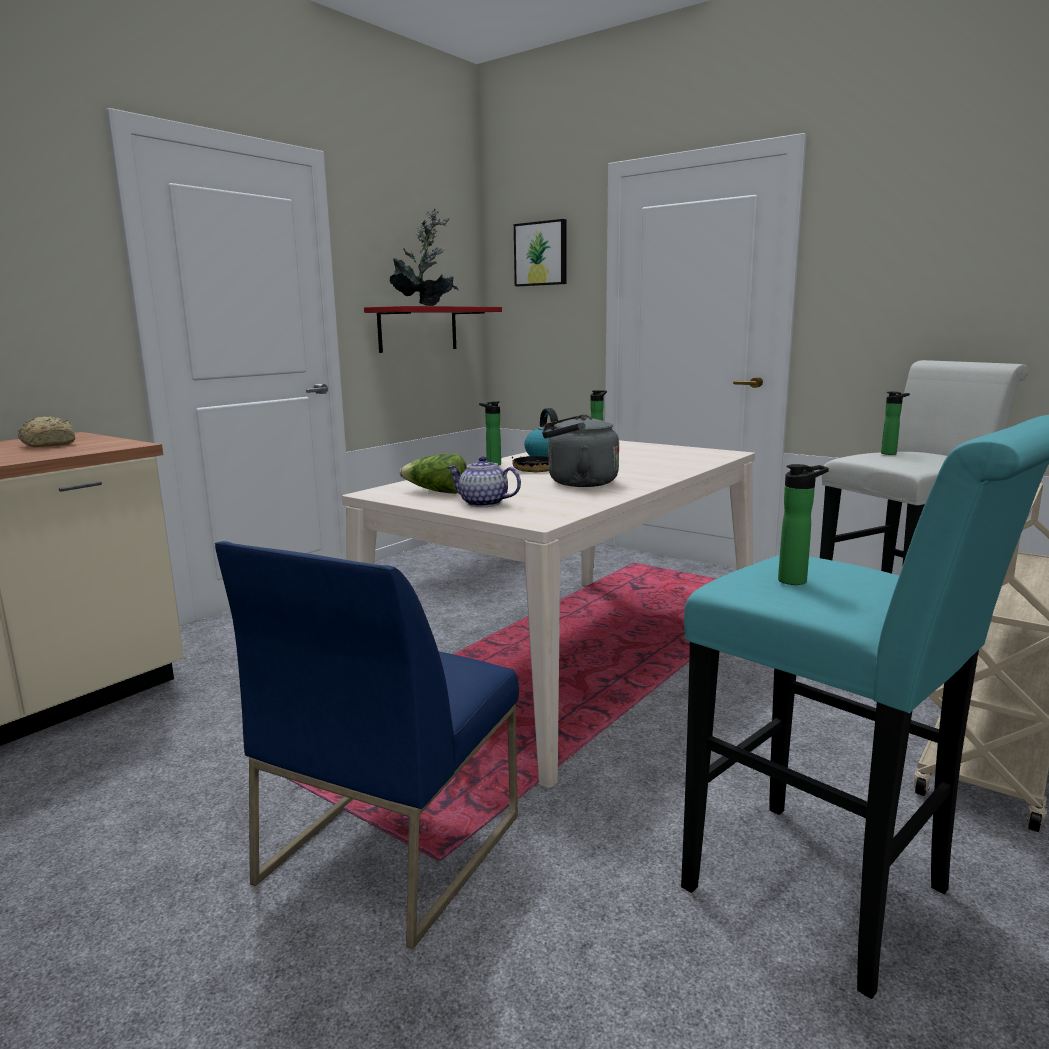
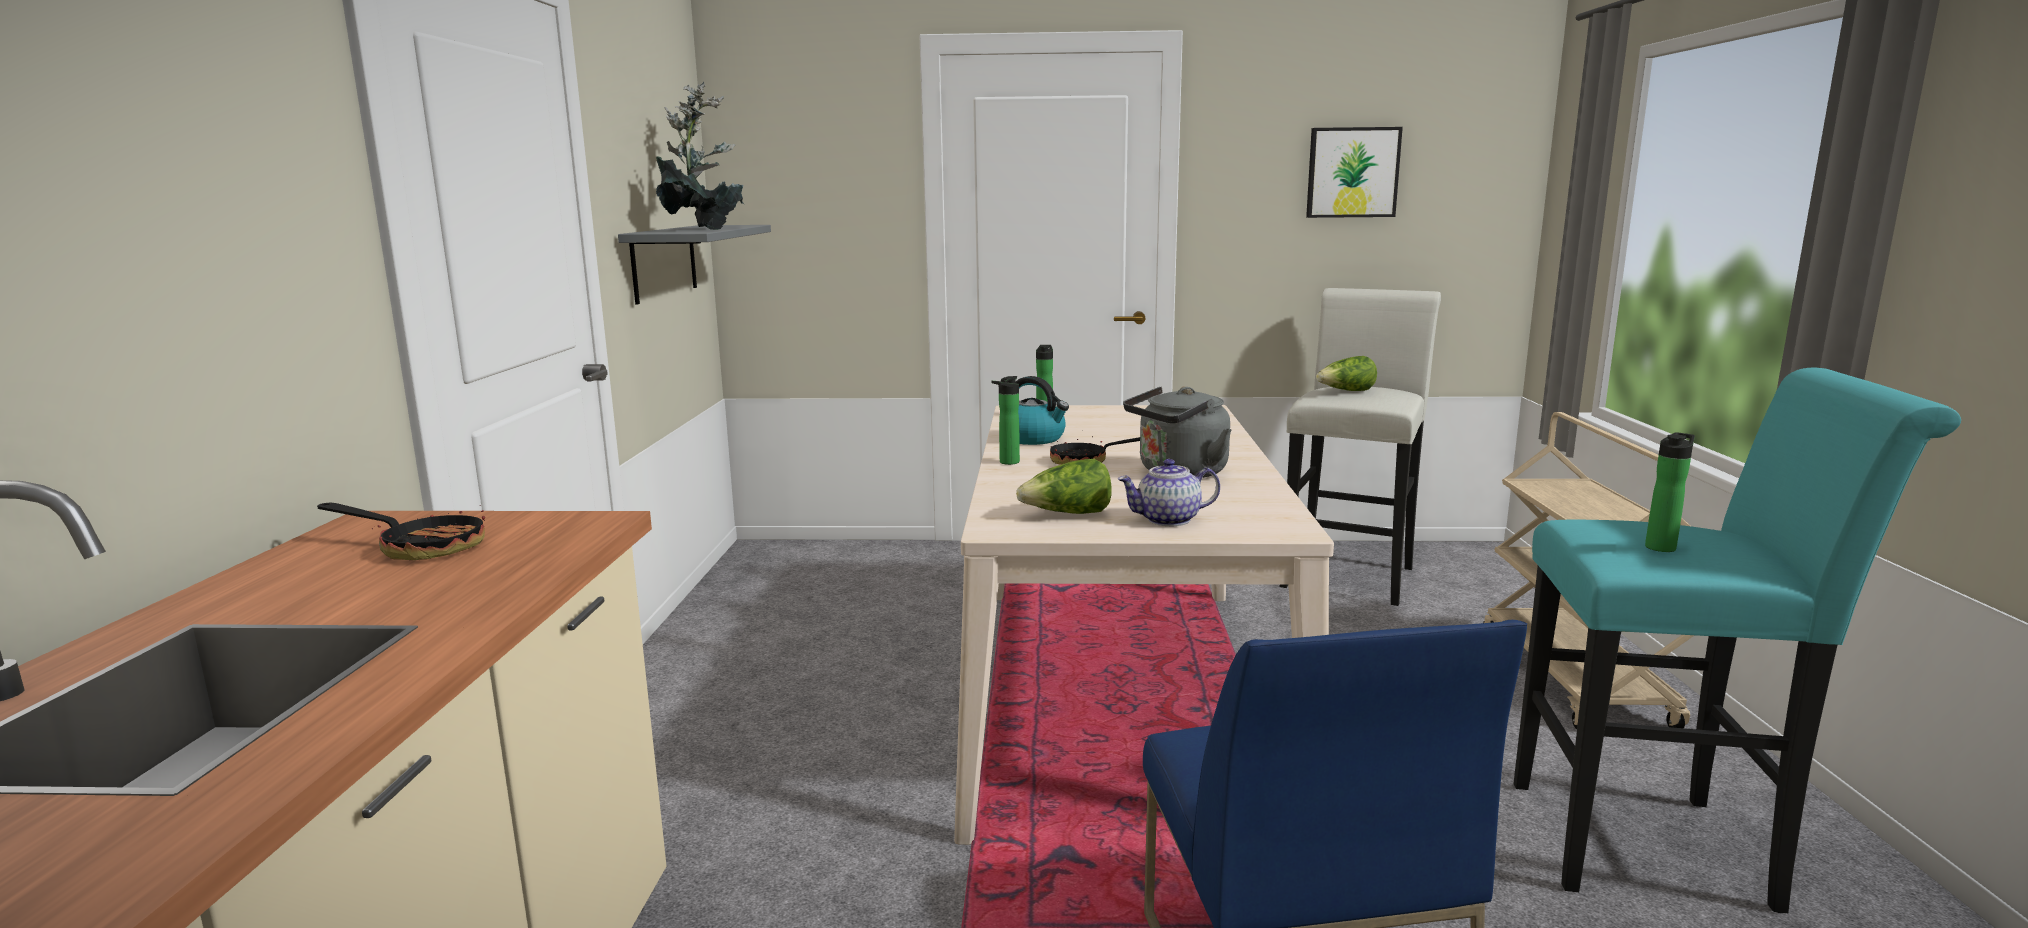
camera: 35 degrees left, 0 degrees up
bread [18,416,75,447] -> frying pan [317,503,485,560]
red shelf [364,306,502,353] -> grey shelf [618,225,771,305]
picture [514,219,567,286] -> picture moved to [1306,127,1403,218]
bottle [881,392,910,455] -> lettuce [1316,356,1377,391]

